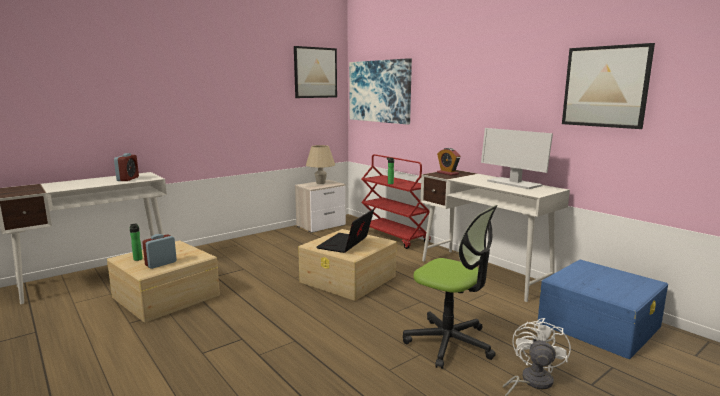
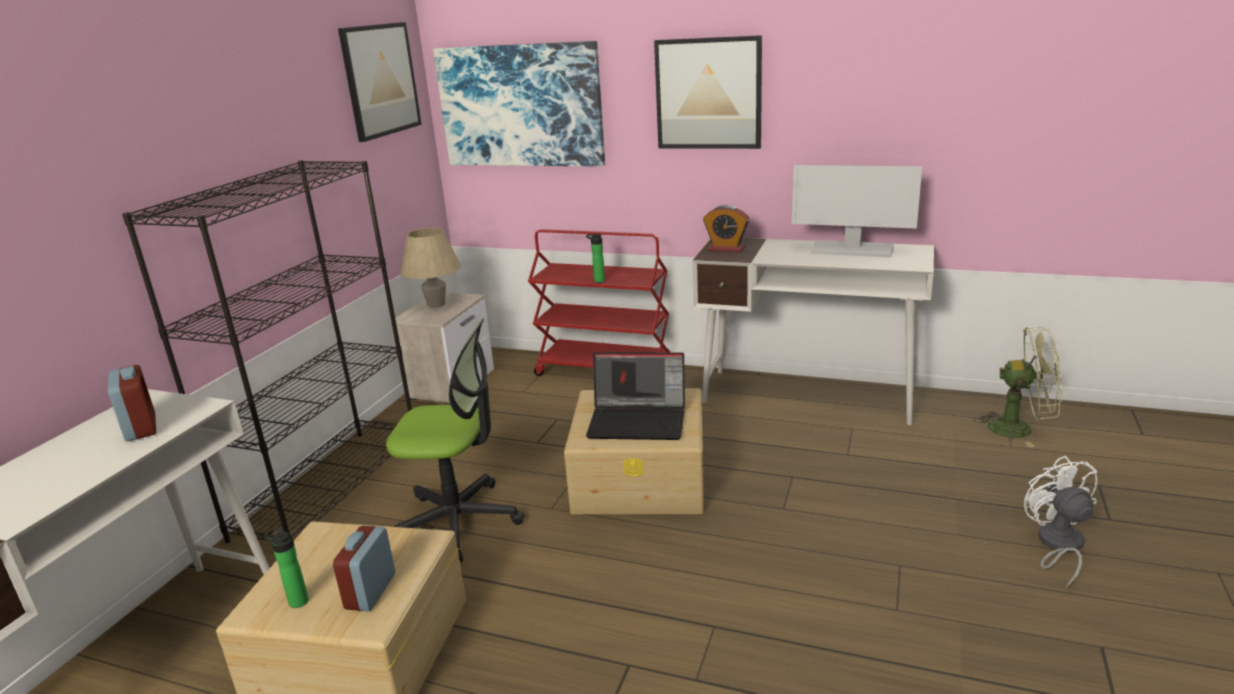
camera: 30 degrees left, 10 degrees up
laptop [316,209,374,253] -> laptop turned 75 degrees counterclockwise [586,353,685,440]
office chair [403,205,498,369] -> office chair moved to [386,318,524,562]
blue storage box [537,260,668,359] -> green fan [974,327,1062,447]
picture [562,43,655,129] -> picture moved to [654,35,762,149]
none -> black bookcase [122,160,412,543]

